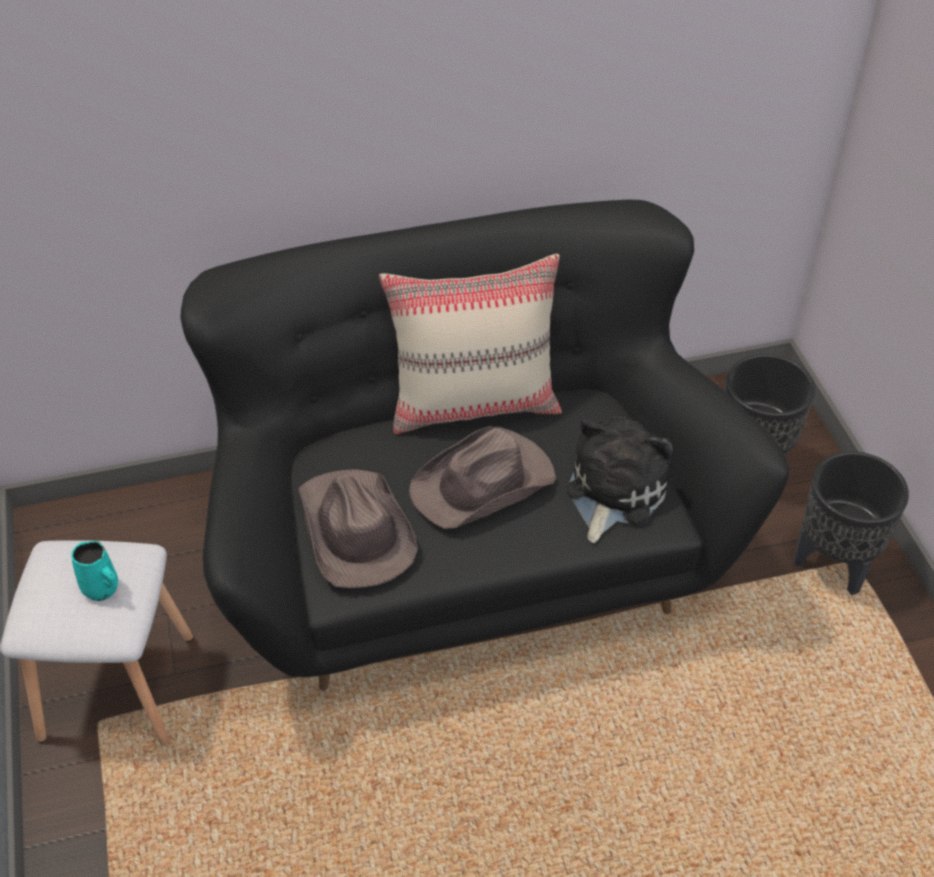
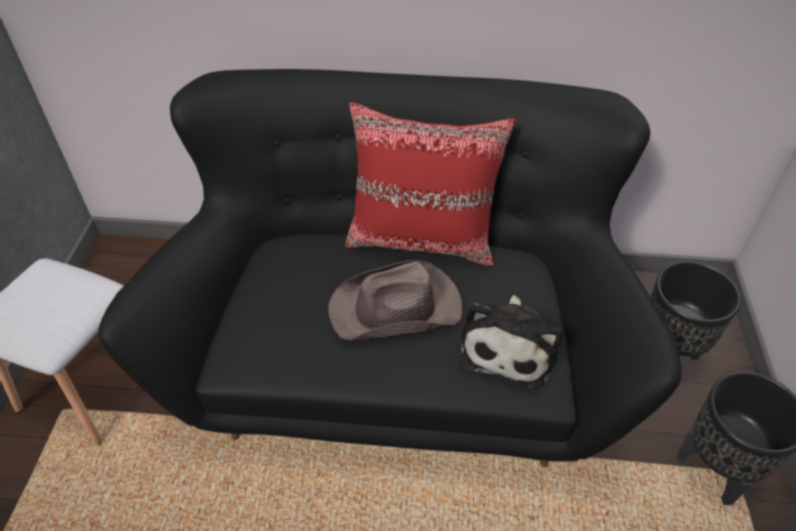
camera: 20 degrees right, 0 degrees up
turquoise mug [71,541,118,601] -> none
brown hat [298,469,418,588] -> none
beige pillow [379,254,562,434] -> red pillow [346,102,516,266]
plush toy [566,417,673,543] -> plush toy turned 150 degrees clockwise [460,295,563,389]

